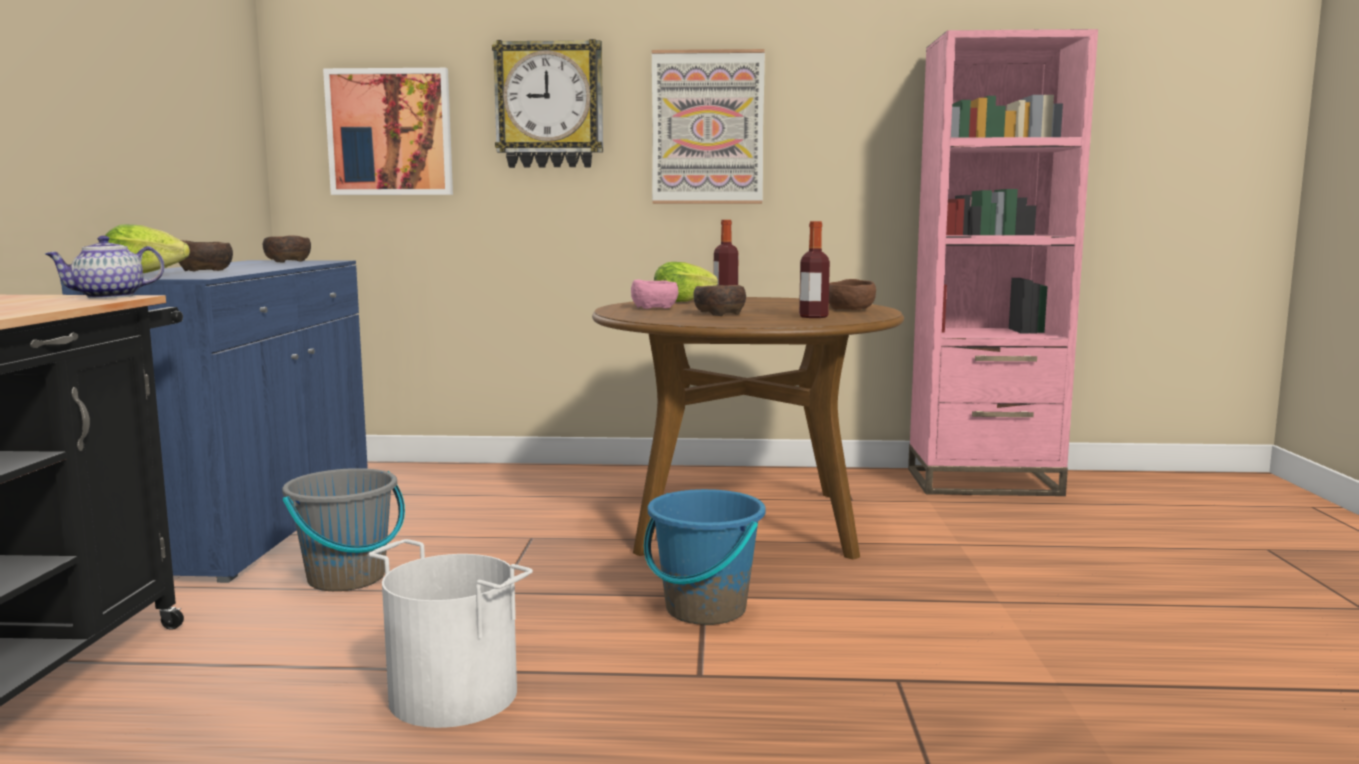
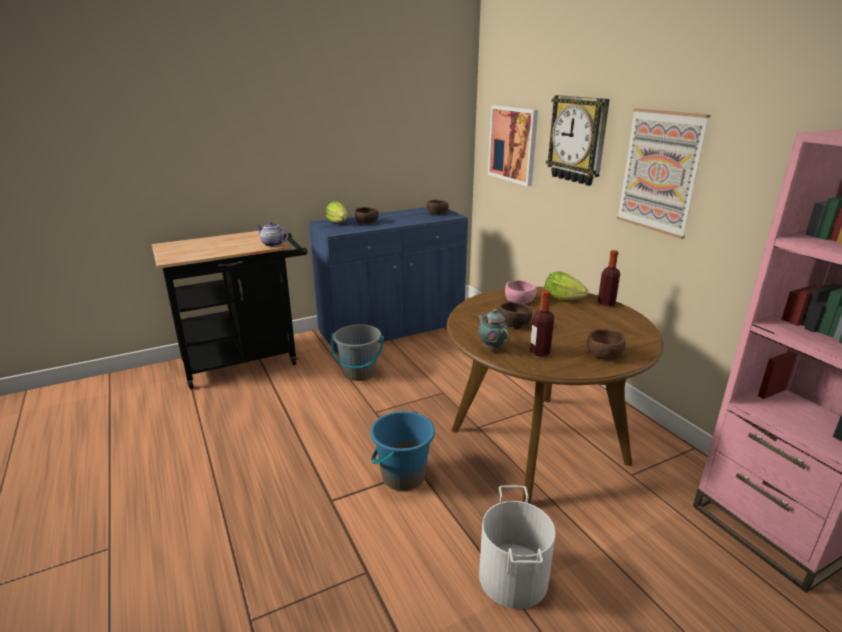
camera: 60 degrees right, 15 degrees up
white bucket [368,539,533,728] -> white bucket moved to [479,485,555,609]
none -> teapot [478,309,510,350]

